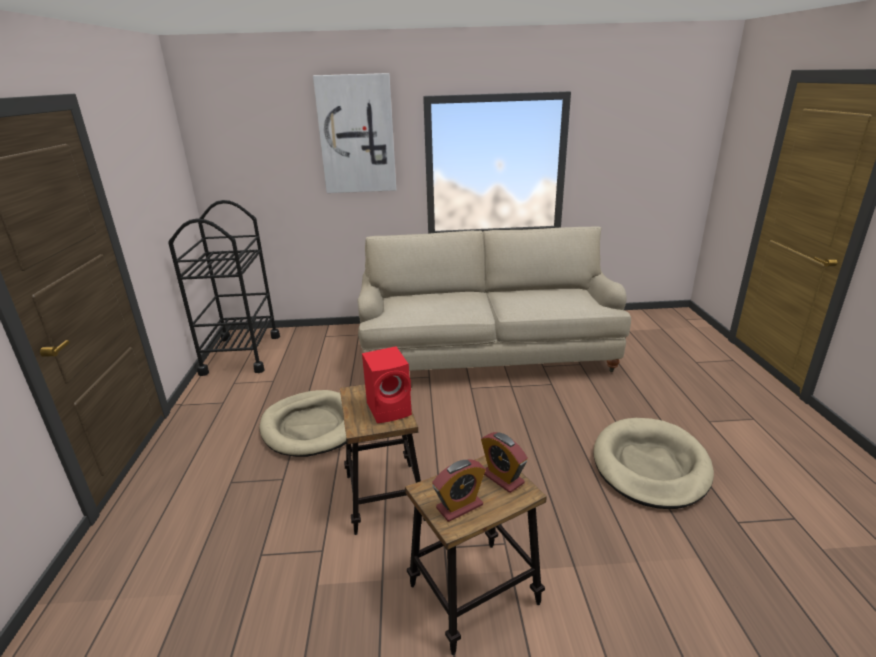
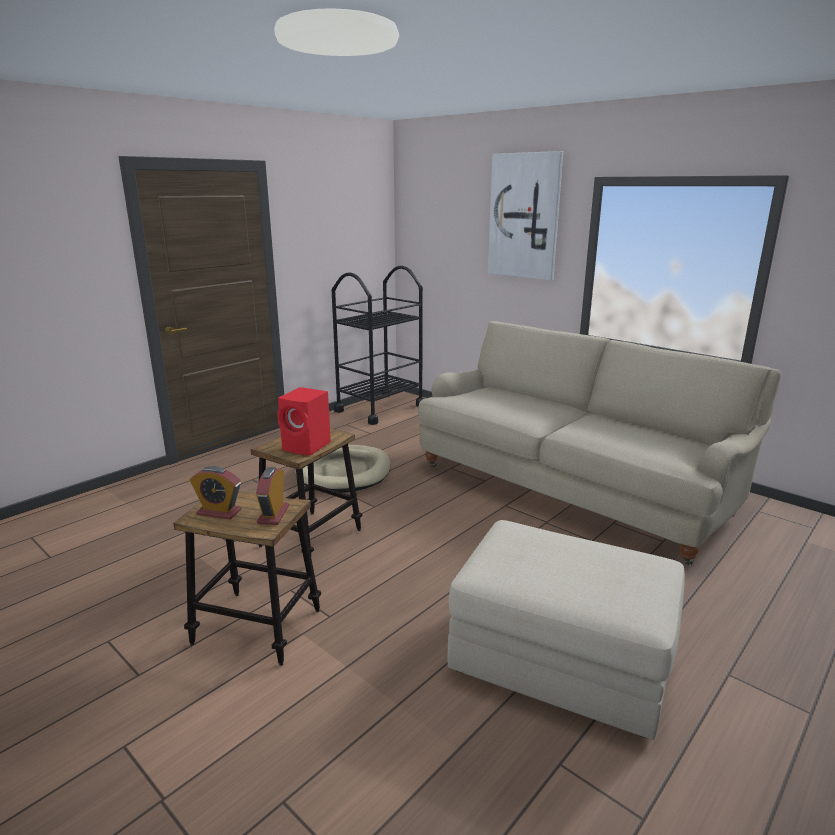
camera: 45 degrees right, 5 degrees down
beige dog bed [593,418,714,509] -> beige ottoman [448,520,685,740]

